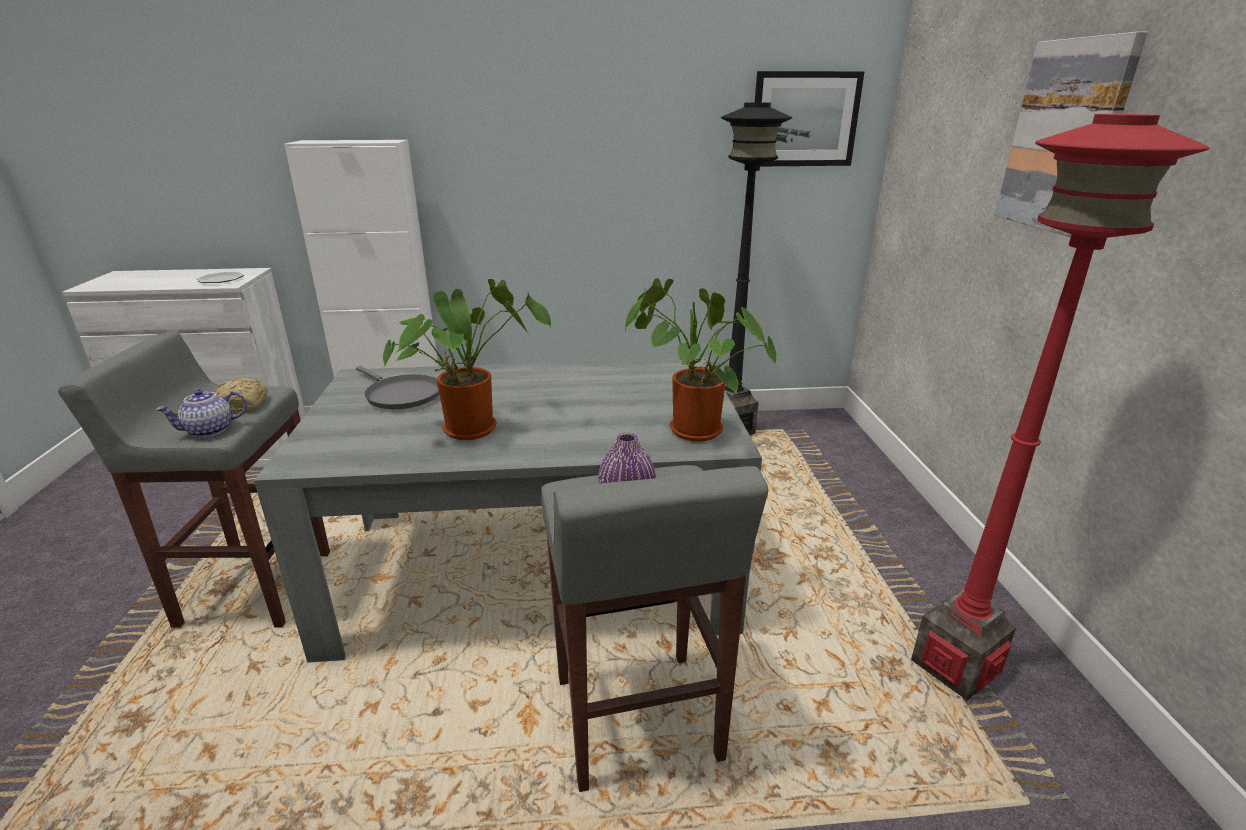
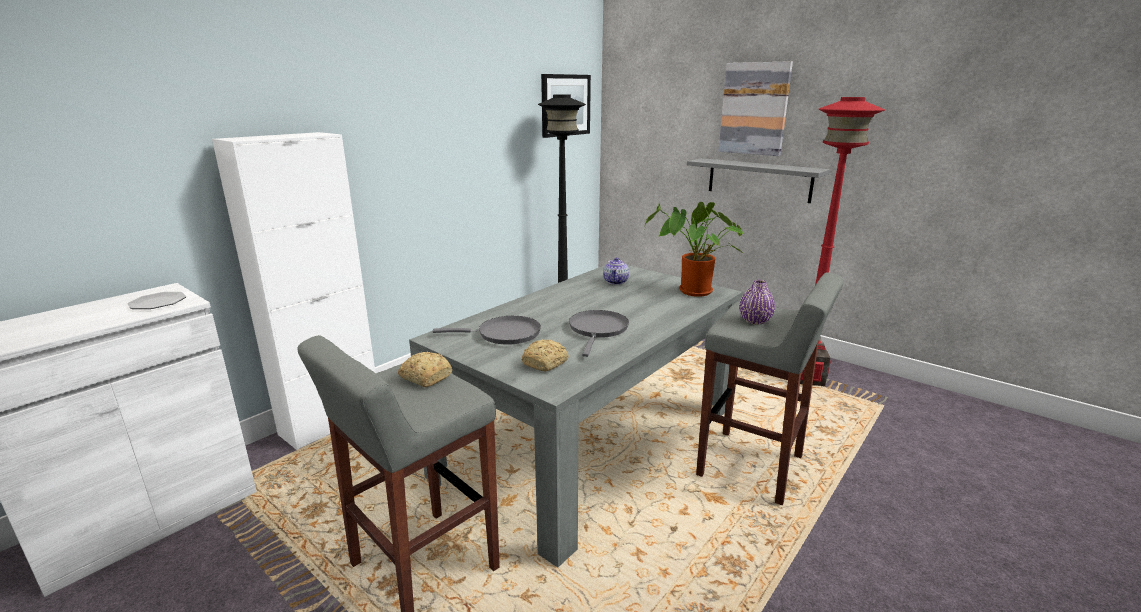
camera: 45 degrees left, 5 degrees down
teapot [156,389,247,437] -> teapot moved to [603,257,629,285]
potted plant [383,279,551,440] -> grey frying pan [569,310,629,357]
none -> bread [521,340,569,372]
none -> grey shelf [687,158,830,203]

